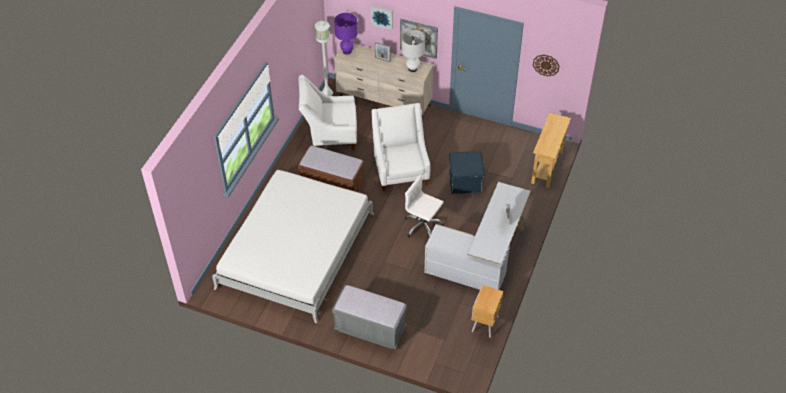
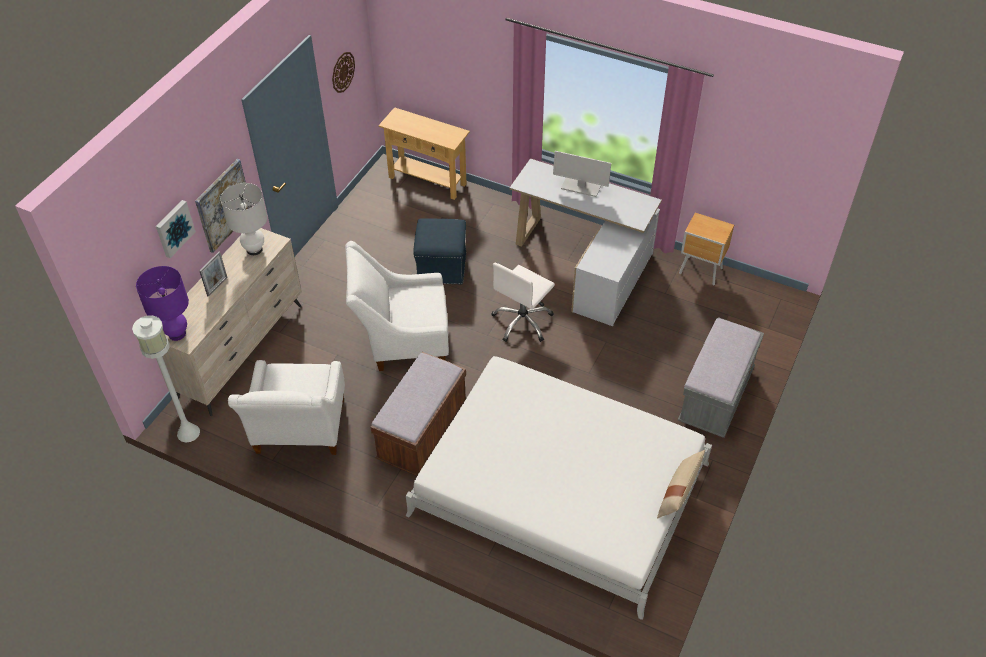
camera: 85 degrees left, 0 degrees up
none -> beige pillow [657,450,705,518]

